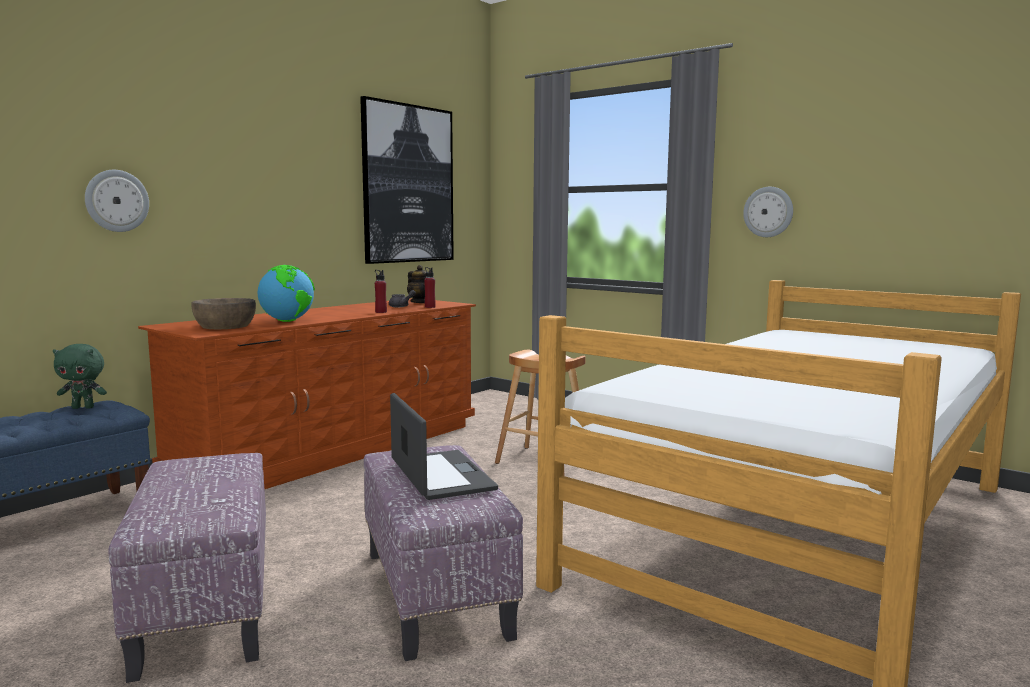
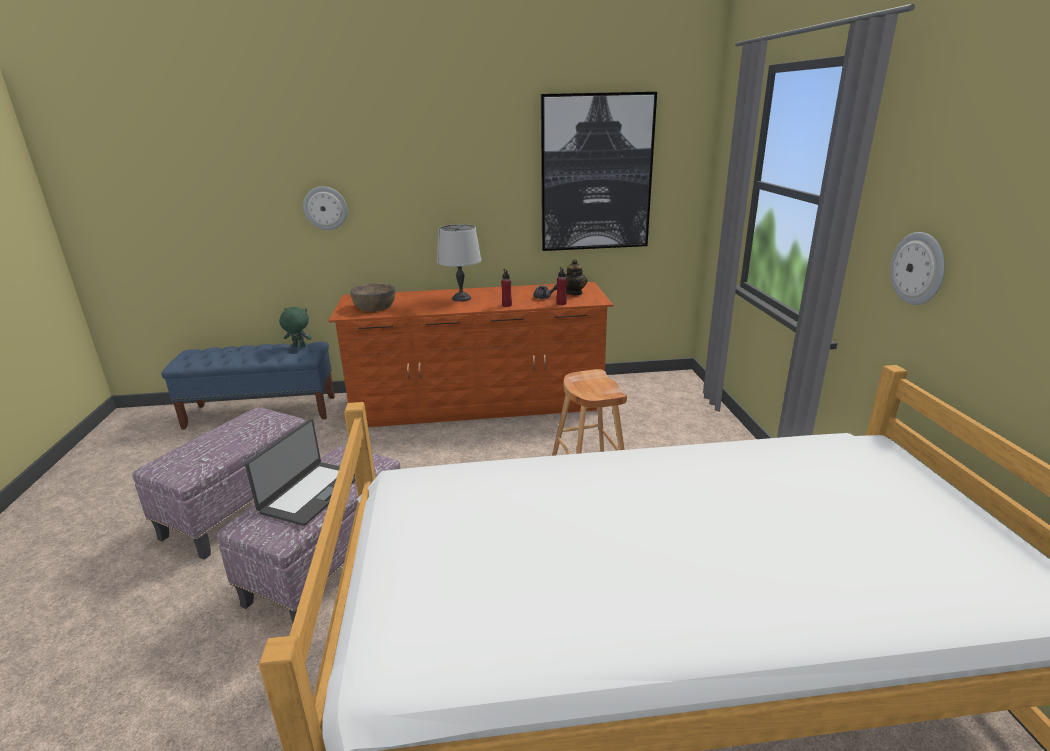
camera: 45 degrees right, 15 degrees up
green plush toy [53,344,107,409] -> green plush toy turned 150 degrees clockwise [279,307,312,347]
globe [258,265,315,322] -> none
none -> grey table lamp [437,224,481,302]

